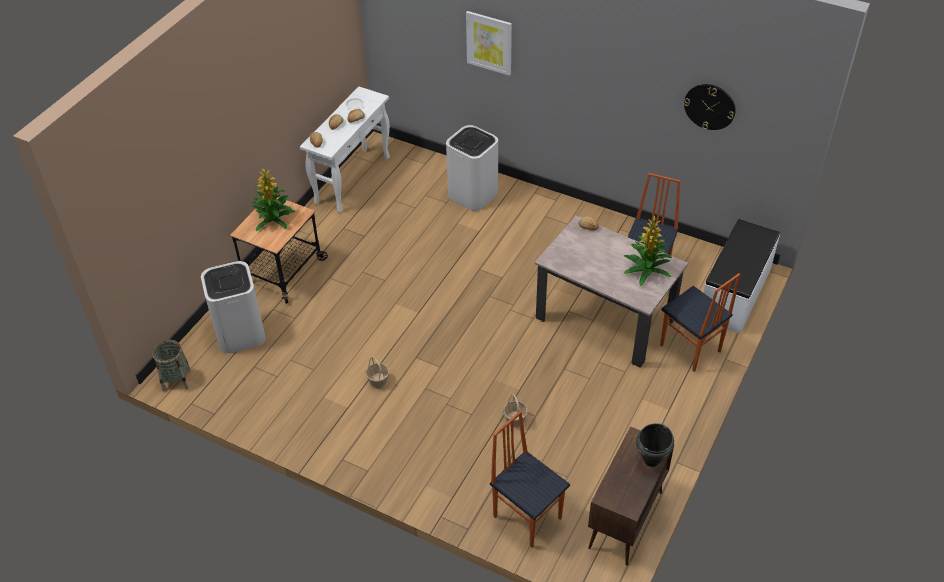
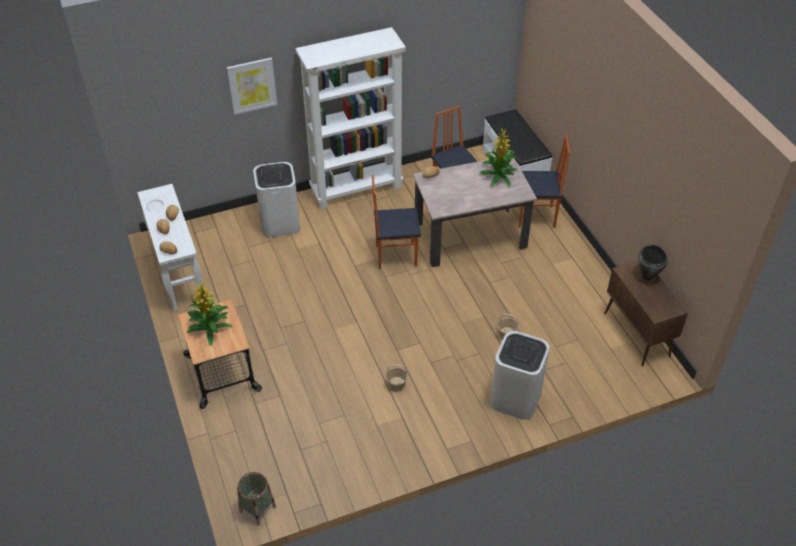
camera: 50 degrees left, 0 degrees up
white trash can [201,261,266,353] -> white trash can moved to [490,331,550,420]
chair [490,411,570,547] -> chair moved to [372,175,421,269]
wall clock [684,84,736,130] -> none
none -> white bookcase [295,27,406,209]

